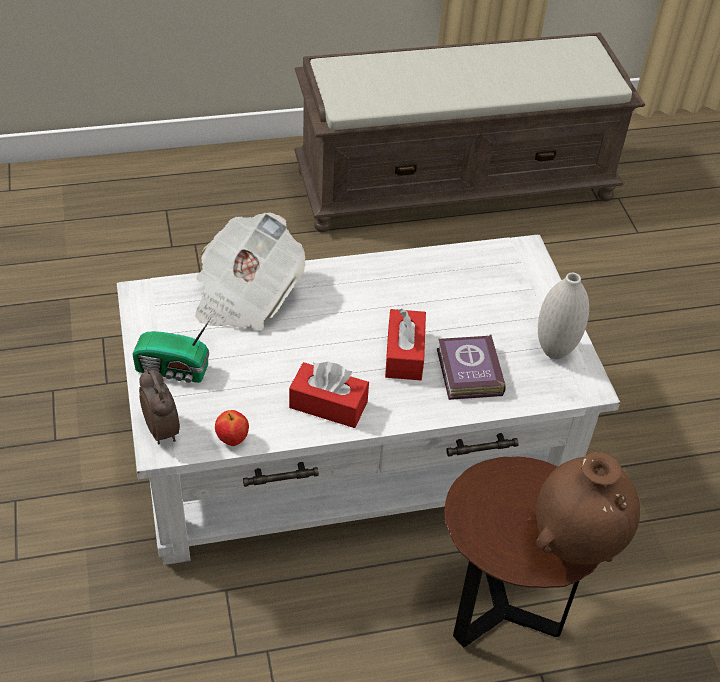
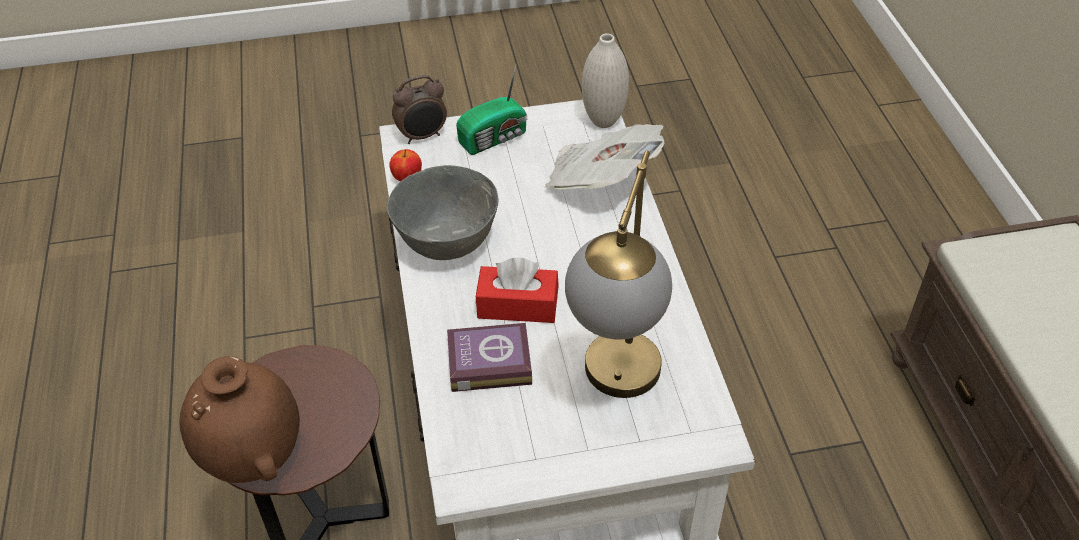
camera: 95 degrees right, 0 degrees up
radio [133,317,212,383] -> radio turned 135 degrees counterclockwise [456,65,527,155]
red tissue box [289,362,369,428] -> grey bowl [387,165,499,260]
white vase [538,273,589,359] -> white vase moved to [582,33,629,128]
none -> table lamp [565,151,672,398]

